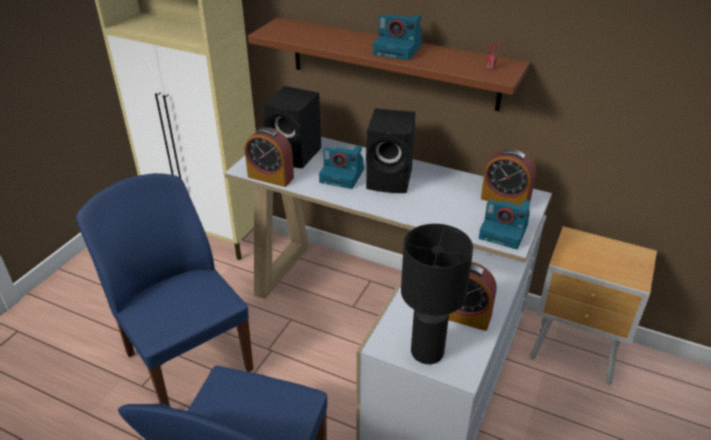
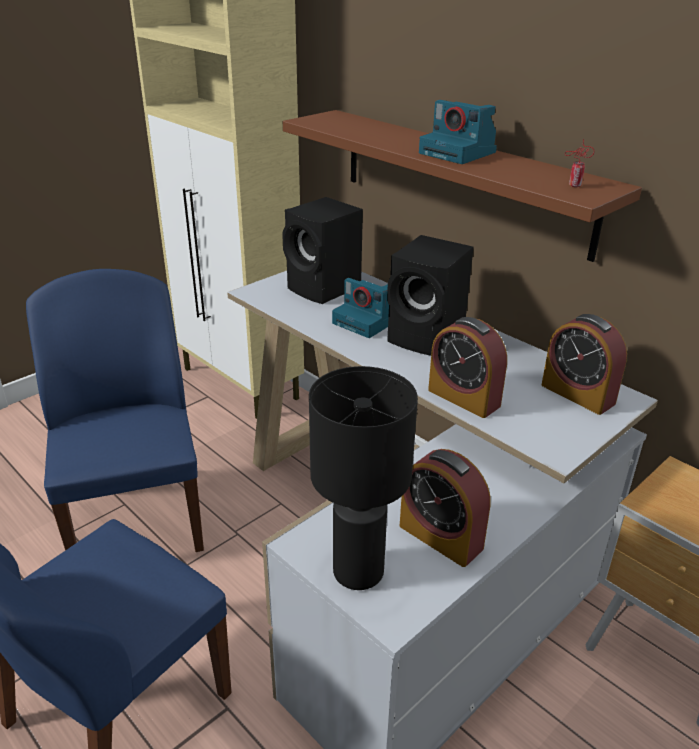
camera: 20 degrees right, 5 degrees down
alarm clock [245,127,294,187] -> alarm clock moved to [428,317,507,418]
camera [479,200,531,249] -> none

